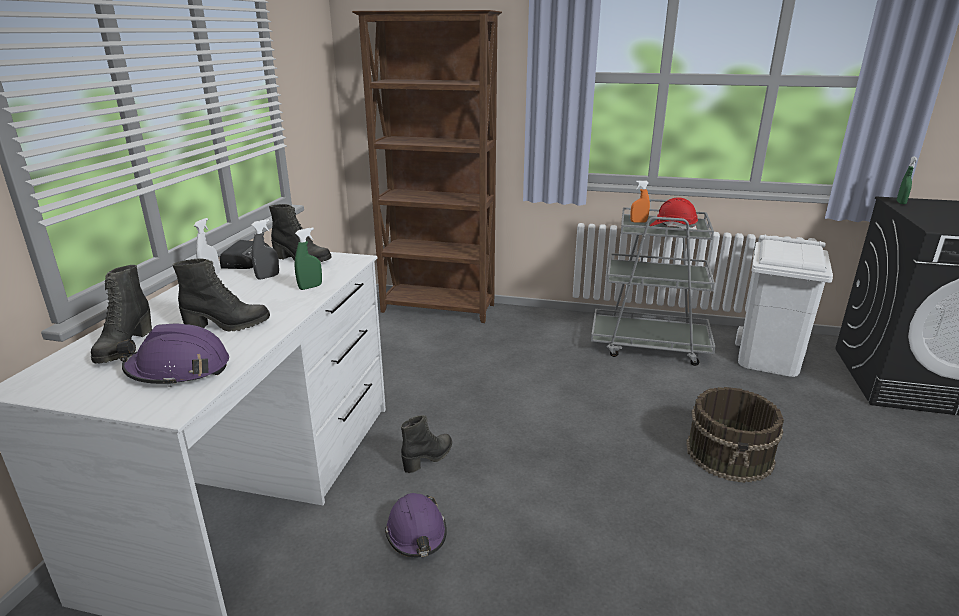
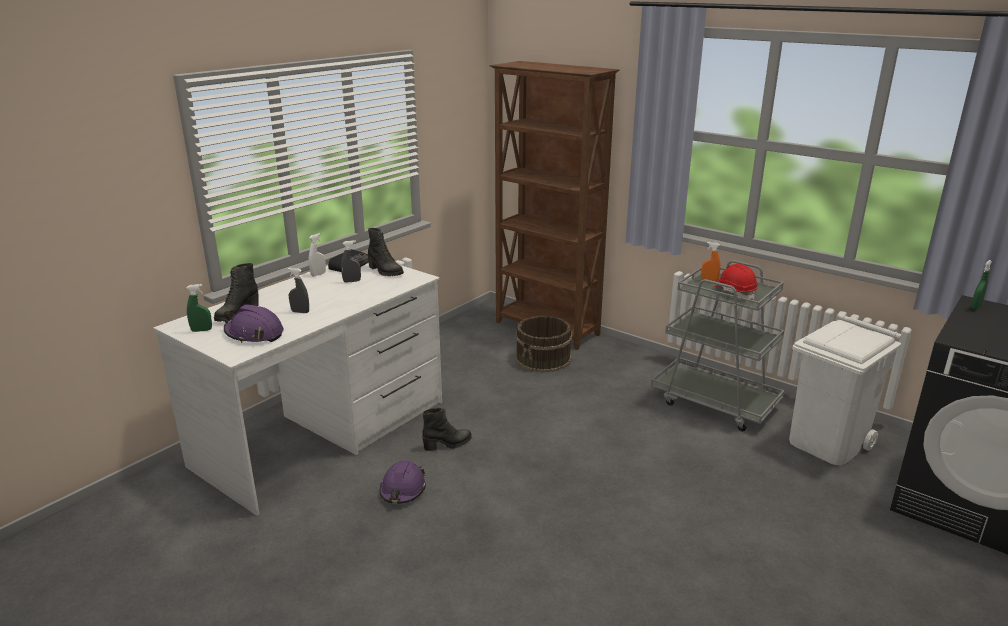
camera: 25 degrees right, 0 degrees up
black boot [173,258,270,332] -> grey spray bottle [287,268,309,313]
green spray bottle [295,227,322,290] -> green spray bottle moved to [186,284,212,332]
brown bucket [686,387,784,483] -> brown bucket moved to [515,316,573,373]

